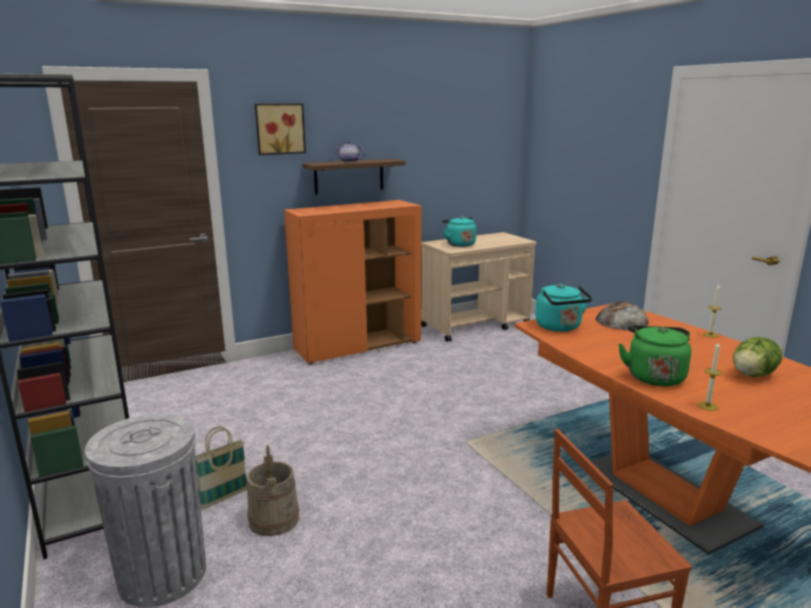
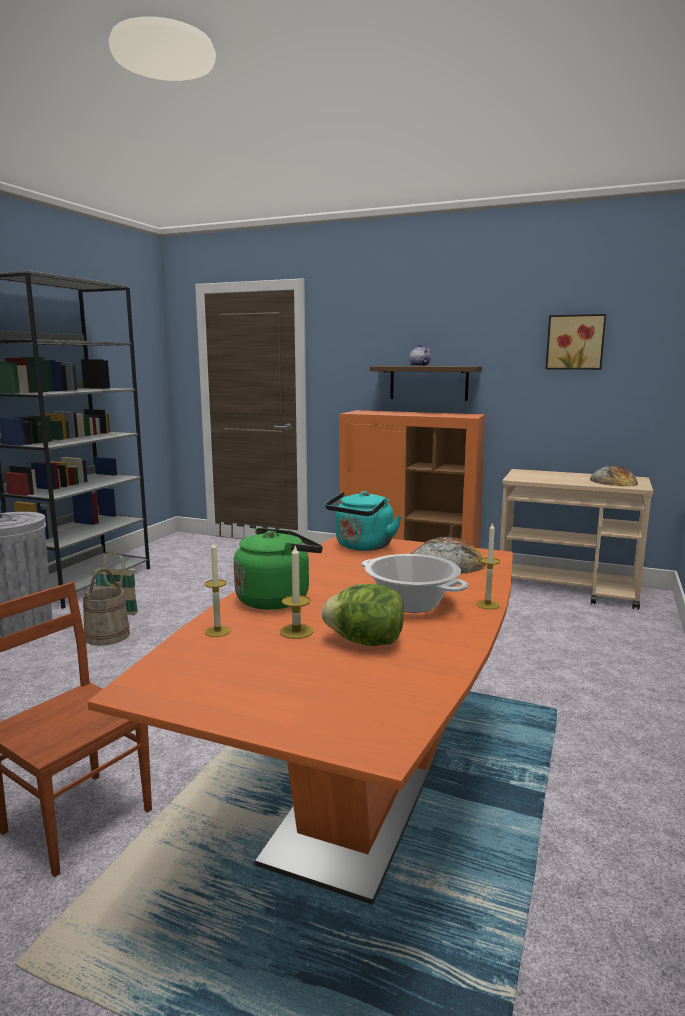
camera: 50 degrees right, 5 degrees down
picture [255,104,306,155] -> picture moved to [545,314,606,370]
turquoise kettle [442,216,476,247] -> none
none -> candle [280,546,314,639]
none -> cooking pot [362,554,468,613]
none -> bread [590,466,638,486]

